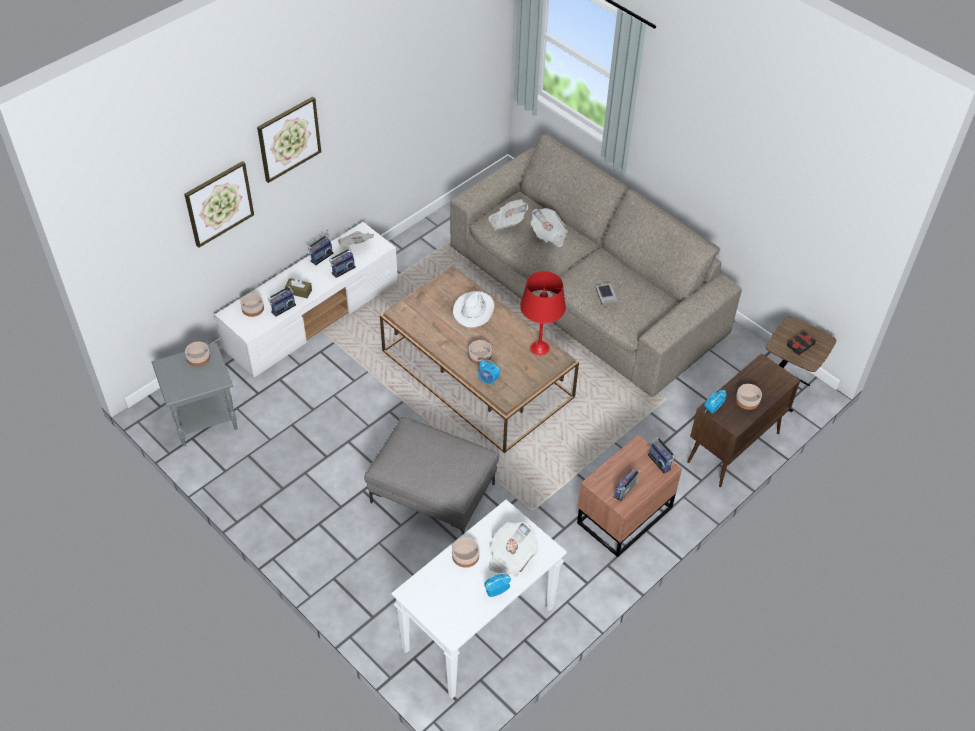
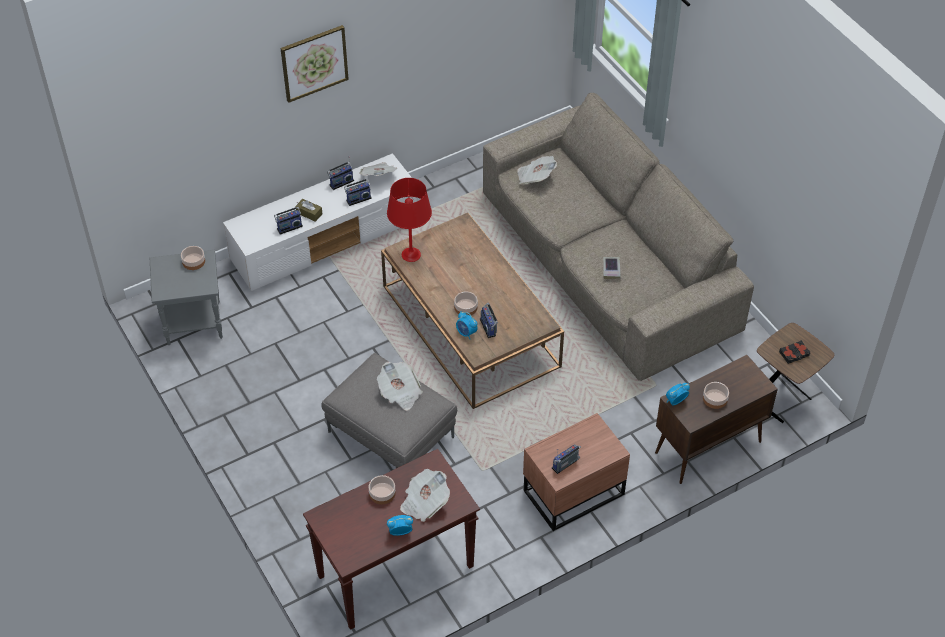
camera: 15 degrees right, 0 degrees up
picture [184,161,254,248] -> none
bowl [240,293,264,317] -> none
white console table [391,500,567,699] -> brown console table [303,449,480,630]
white hat [453,291,495,328] -> none
red table lamp [520,271,566,355] -> red table lamp moved to [387,178,432,262]
newspaper [530,208,568,247] -> newspaper moved to [377,362,422,411]
radio [648,437,675,473] -> radio moved to [480,303,498,338]

